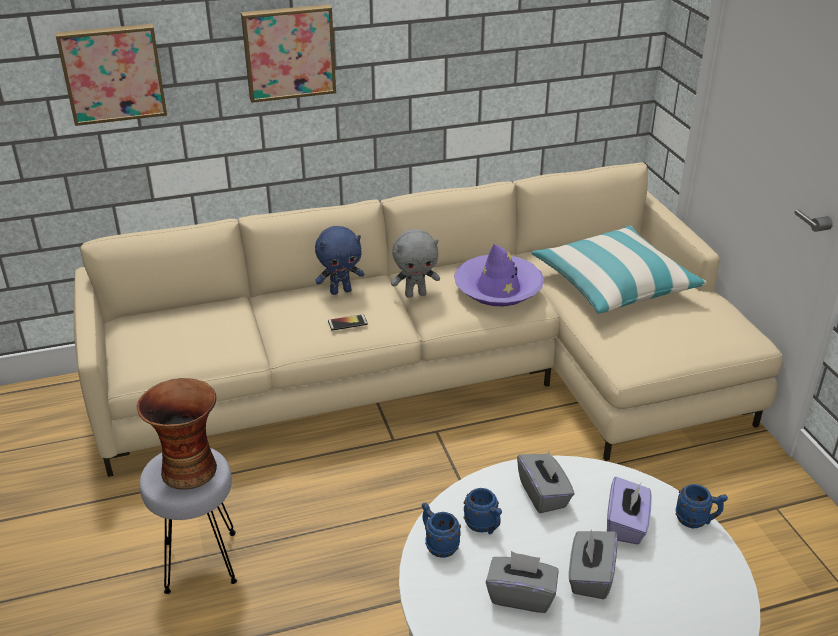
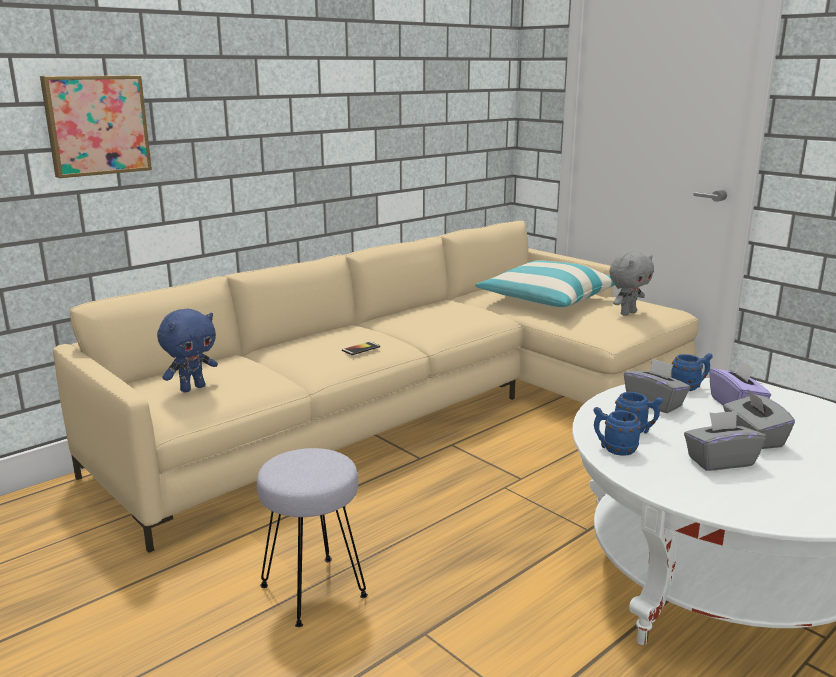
camera: 25 degrees left, 15 degrees down
vase [137,378,217,490] -> none
picture [241,4,336,103] -> none
blue plush toy [315,226,364,295] -> blue plush toy moved to [157,309,218,393]
grey plush toy [391,229,440,298] -> grey plush toy moved to [609,252,654,316]
purple hat [454,244,544,307] -> none
blue mug [676,484,728,528] -> blue mug moved to [671,353,713,391]

